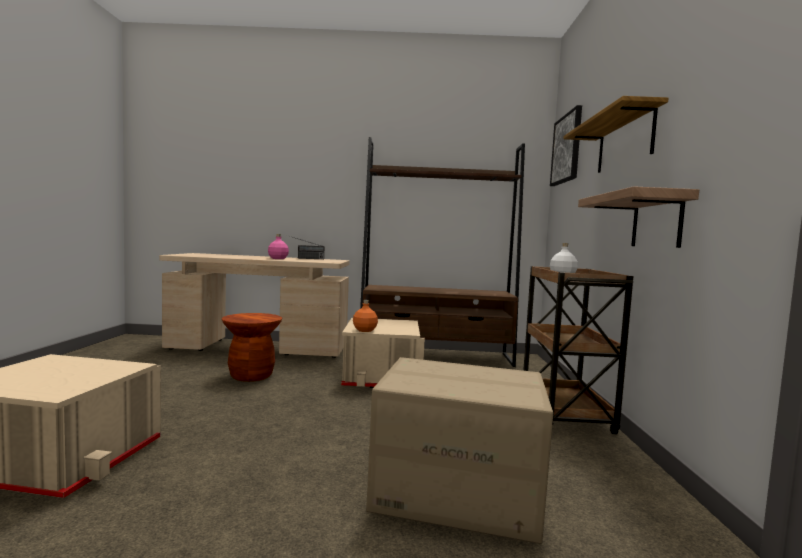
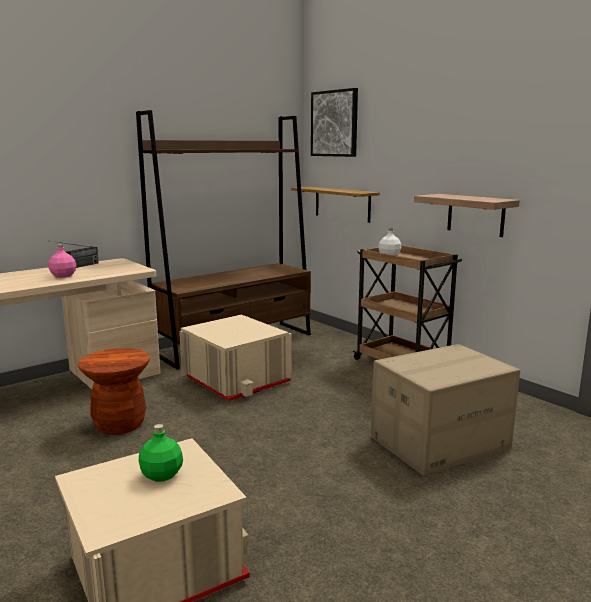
camera: 40 degrees left, 10 degrees up
orange bottle [353,300,378,332] -> none
shelf [563,96,668,173] -> shelf moved to [291,187,380,223]
none -> green bottle [139,424,183,482]

